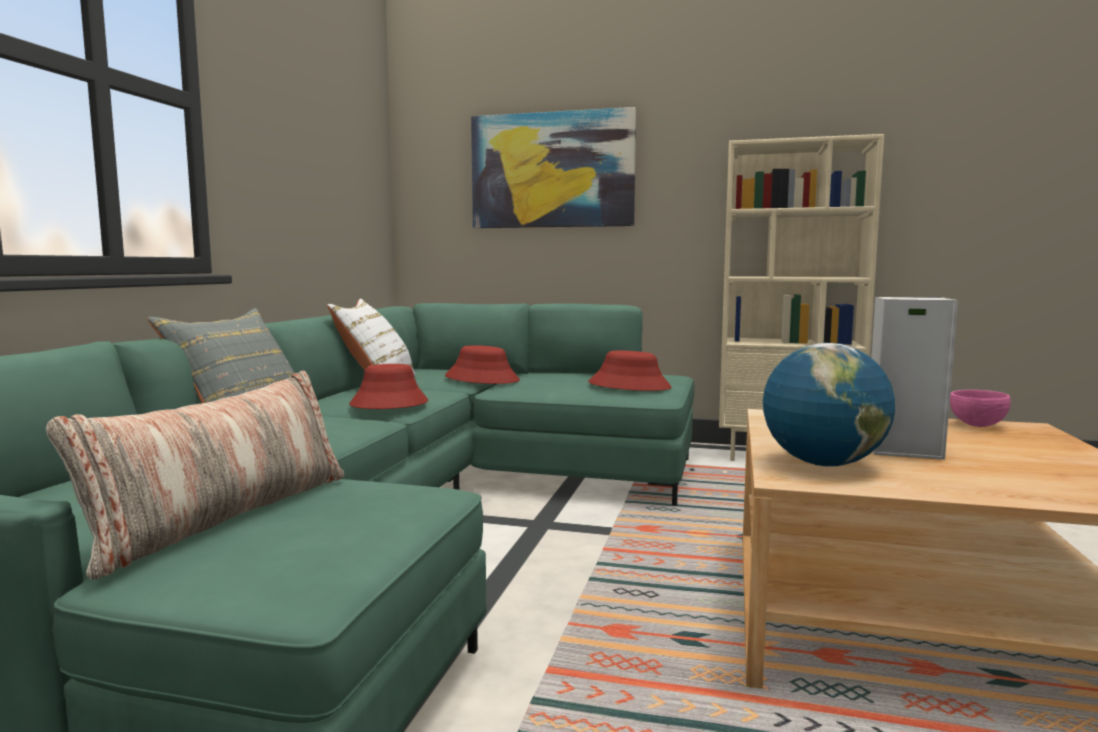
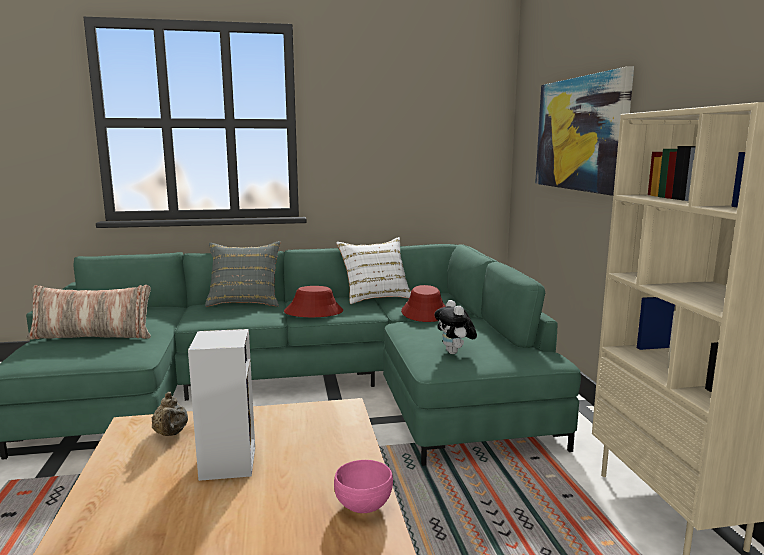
camera: 65 degrees right, 5 degrees up
red hat [588,350,672,391] -> plush toy [435,300,477,354]
globe [763,343,895,467] -> beige teapot [152,392,188,436]

